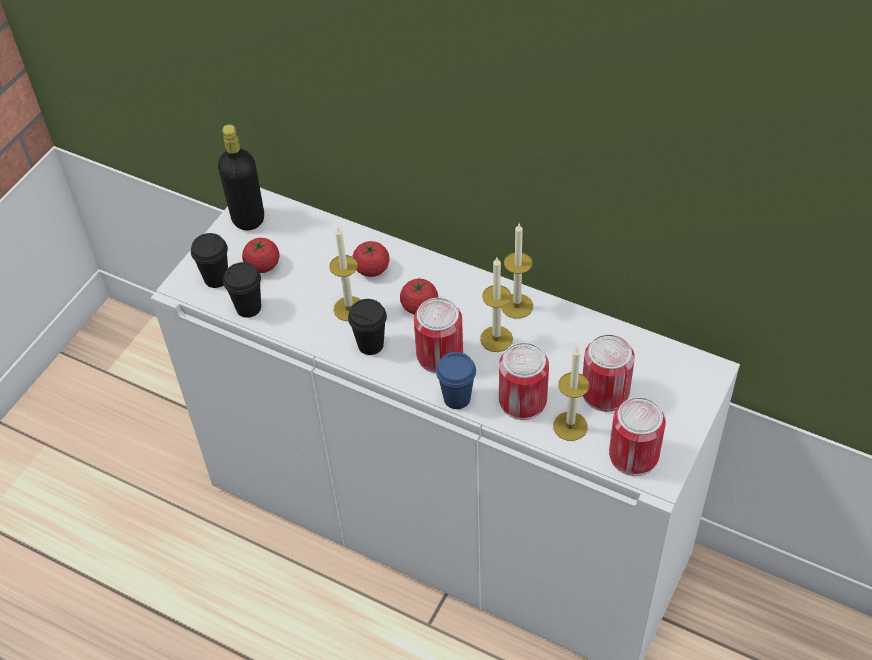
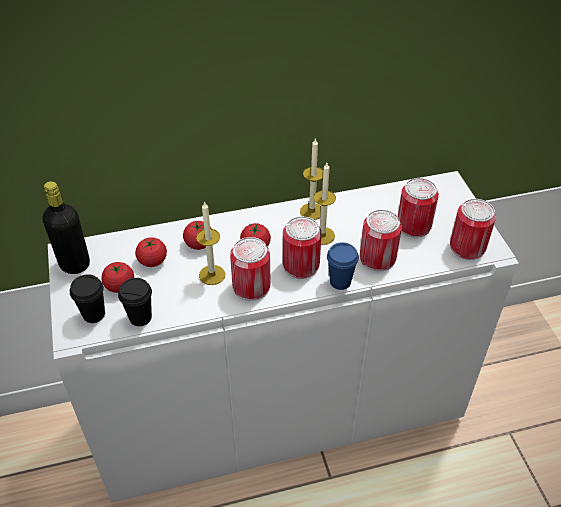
camera: 45 degrees left, 5 degrees down
black cup [348,299,387,355] -> can [230,237,271,301]
candle [553,347,589,441] -> none
none -> tomato [135,237,167,267]

